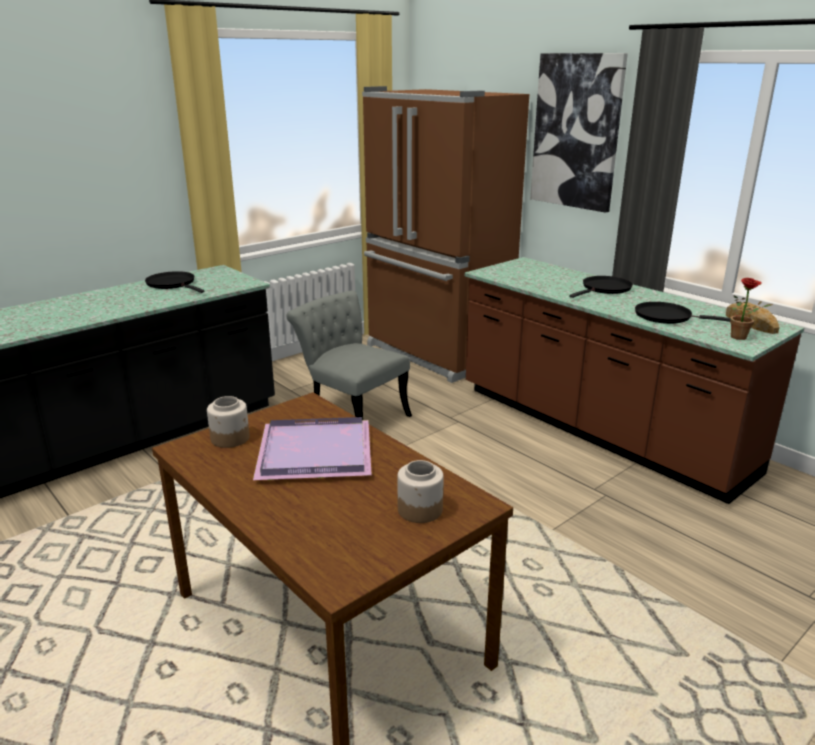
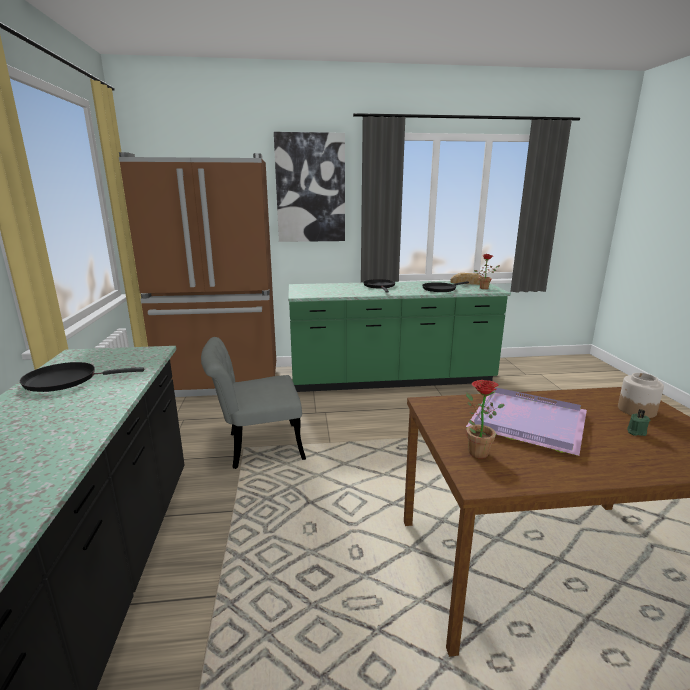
camera: 55 degrees left, 5 degrees down
jar [207,396,250,448] -> potted plant [466,380,505,459]
brown counter [465,257,804,504] -> green counter [288,281,511,392]
none -> green candle [627,410,651,436]

